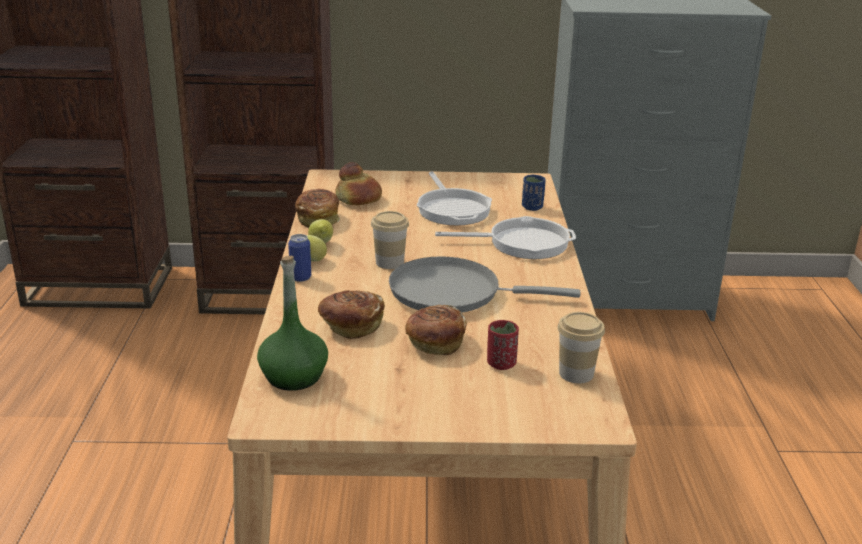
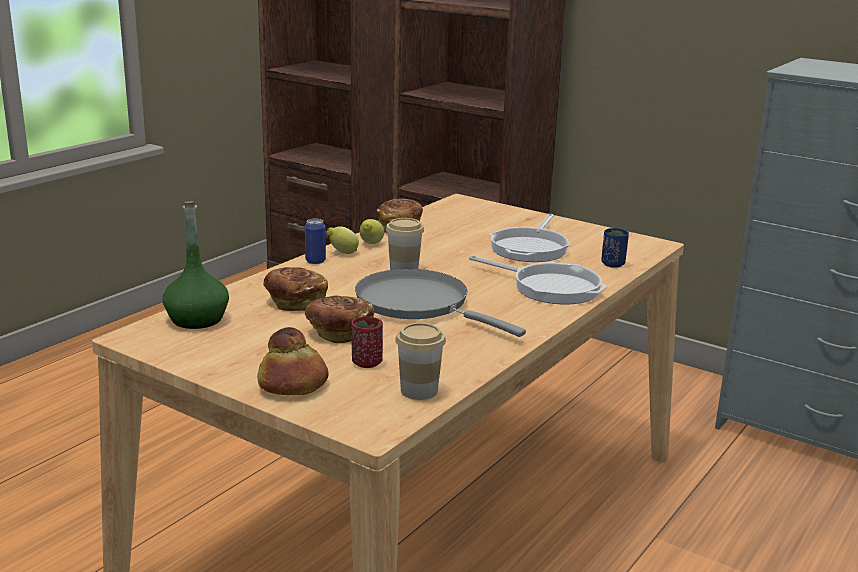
camera: 35 degrees right, 5 degrees down
bread [335,162,382,205] -> bread moved to [257,327,329,395]

